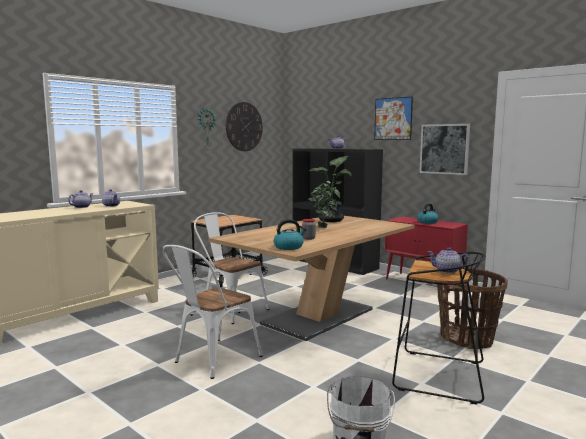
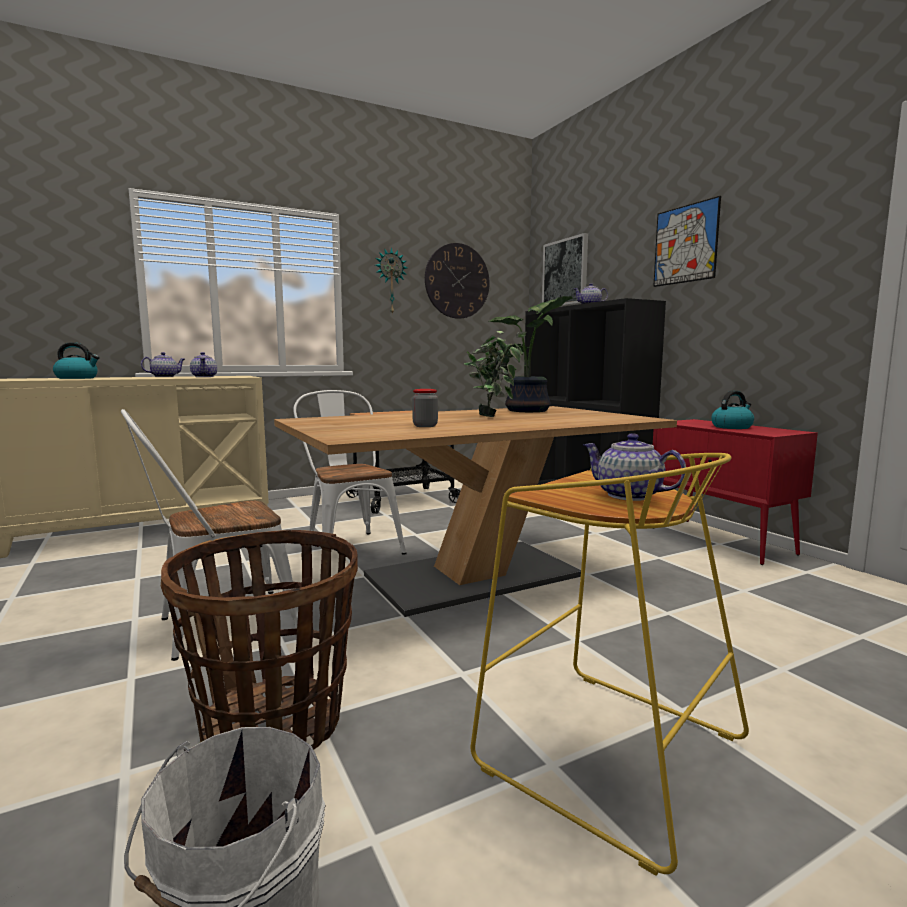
camera: 20 degrees right, 0 degrees up
kettle [274,219,307,250] -> kettle moved to [53,342,100,379]
black stool [392,252,486,405] -> yellow stool [470,453,749,876]
picture [419,124,470,175] -> picture moved to [542,233,588,306]
basket [437,268,508,349] -> basket moved to [161,530,358,750]

